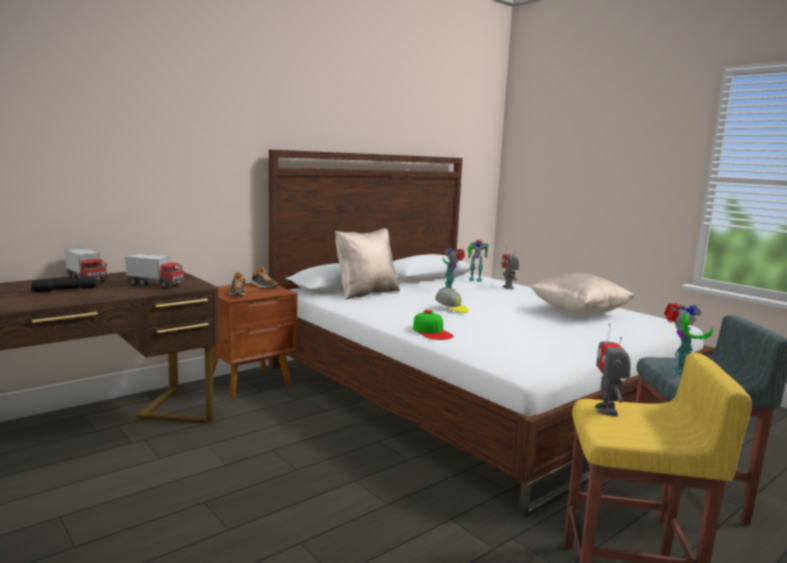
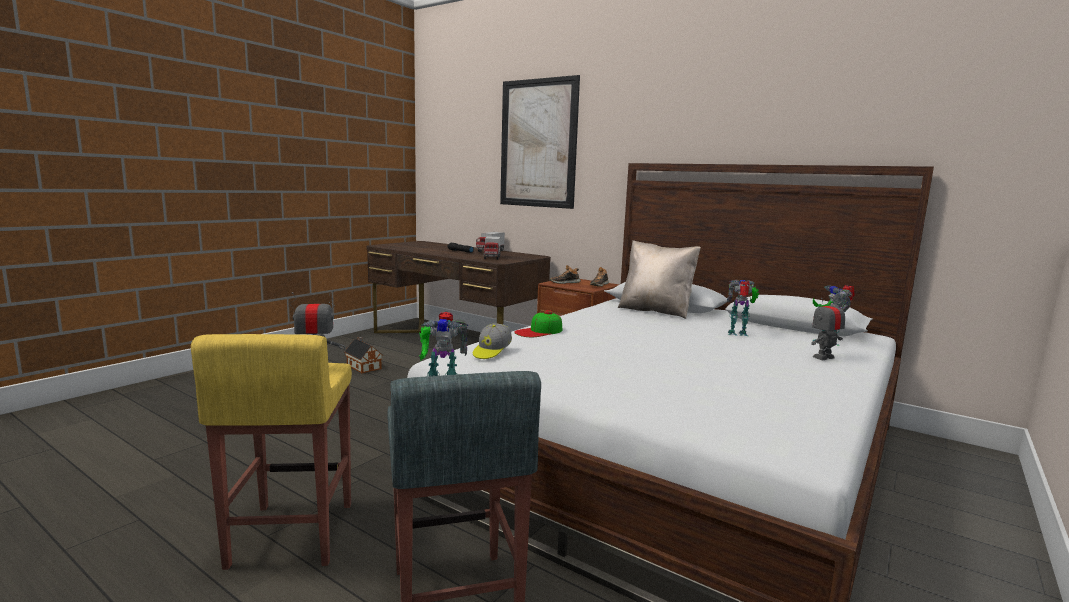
camera: 75 degrees right, 0 degrees up
cap [435,288,469,313] -> cap moved to [473,323,512,359]
beige pillow [530,273,635,315] -> none
none -> toy house [344,337,382,373]
none -> picture [500,75,580,209]

